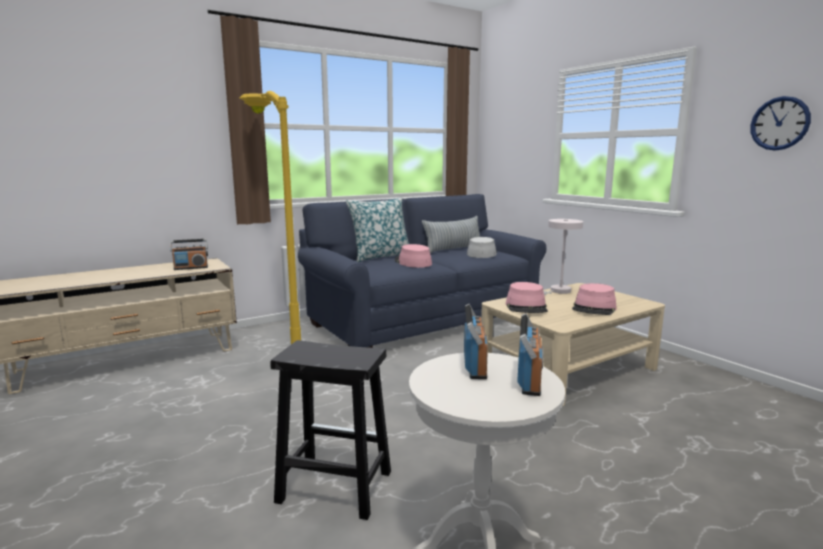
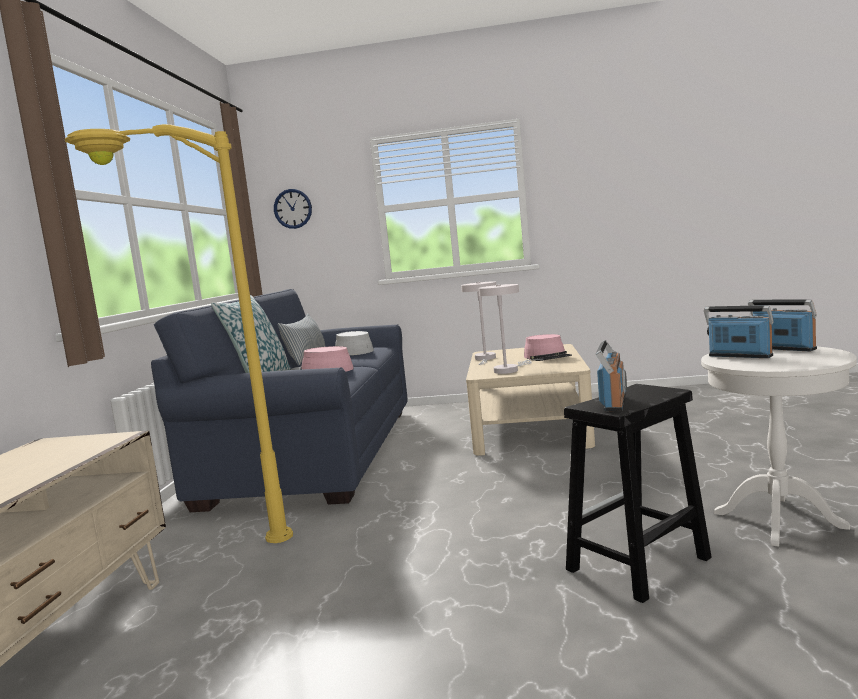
camera: 50 degrees left, 5 degrees down
radio [170,239,208,270] -> radio moved to [596,340,627,411]
pink hat [506,282,548,313] -> white table lamp [479,284,532,374]
wall clock [750,96,811,151] -> wall clock moved to [274,189,312,229]

